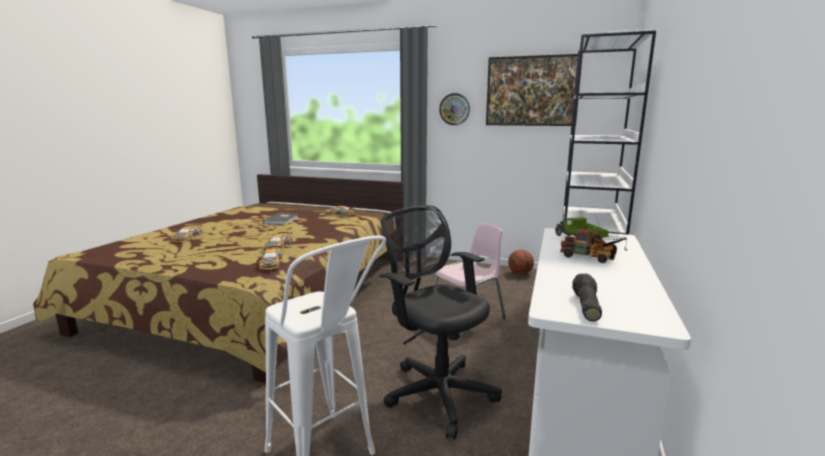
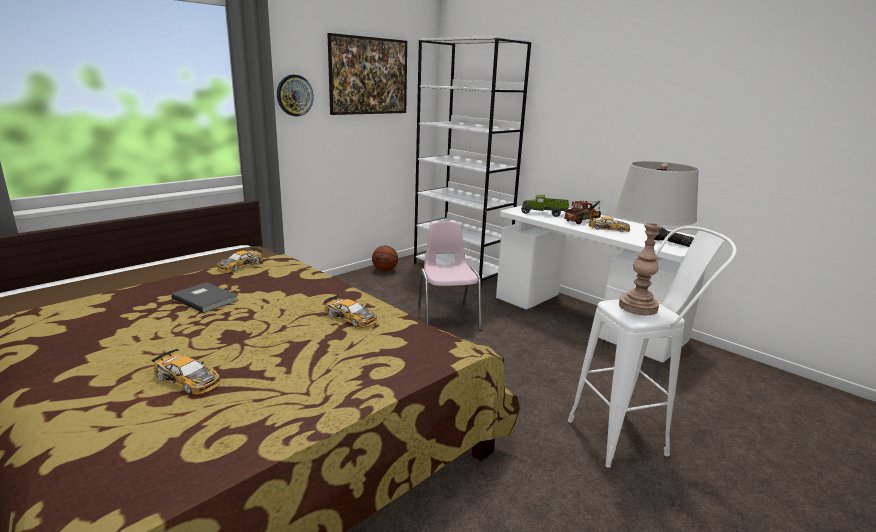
camera: 65 degrees left, 5 degrees up
toy car [259,246,283,270] -> toy car moved to [589,215,630,232]
black office chair [379,205,502,440] -> none
none -> grey table lamp [615,161,699,315]

